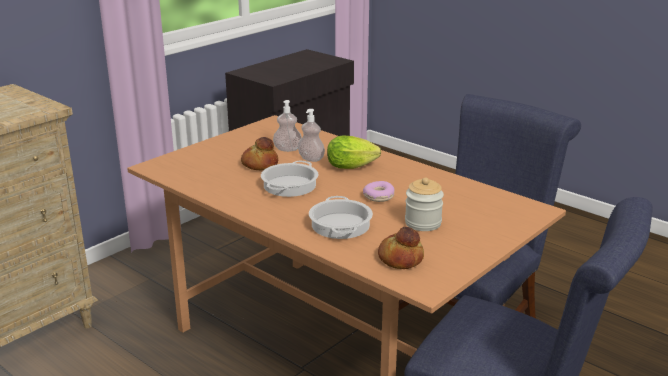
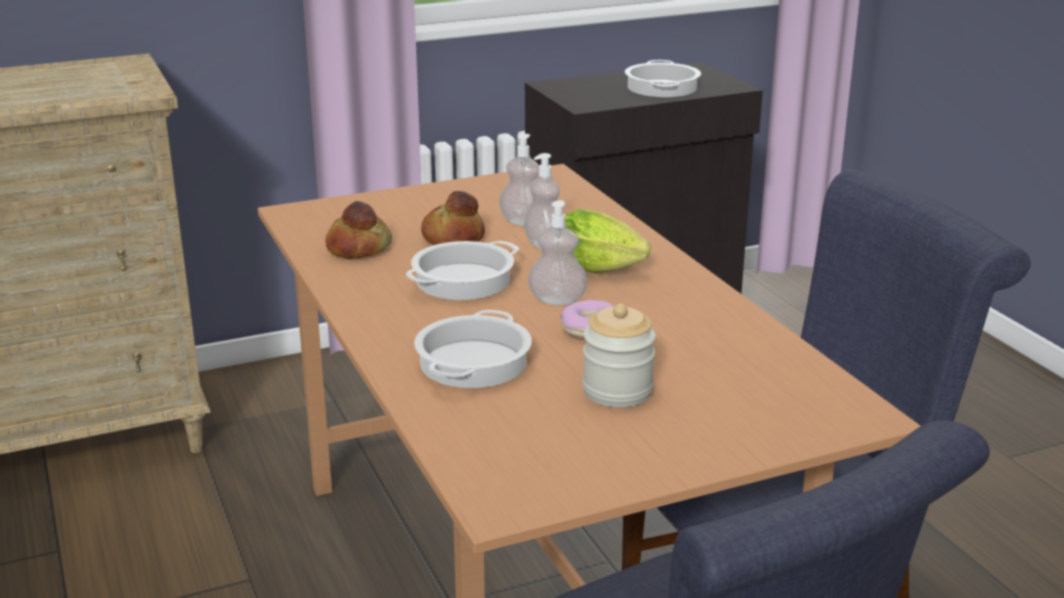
camera: 25 degrees right, 0 degrees up
bread [378,227,424,269] -> bread moved to [326,201,392,259]
none -> soap dispenser [528,200,587,305]
none -> cooking pot [625,60,701,97]

